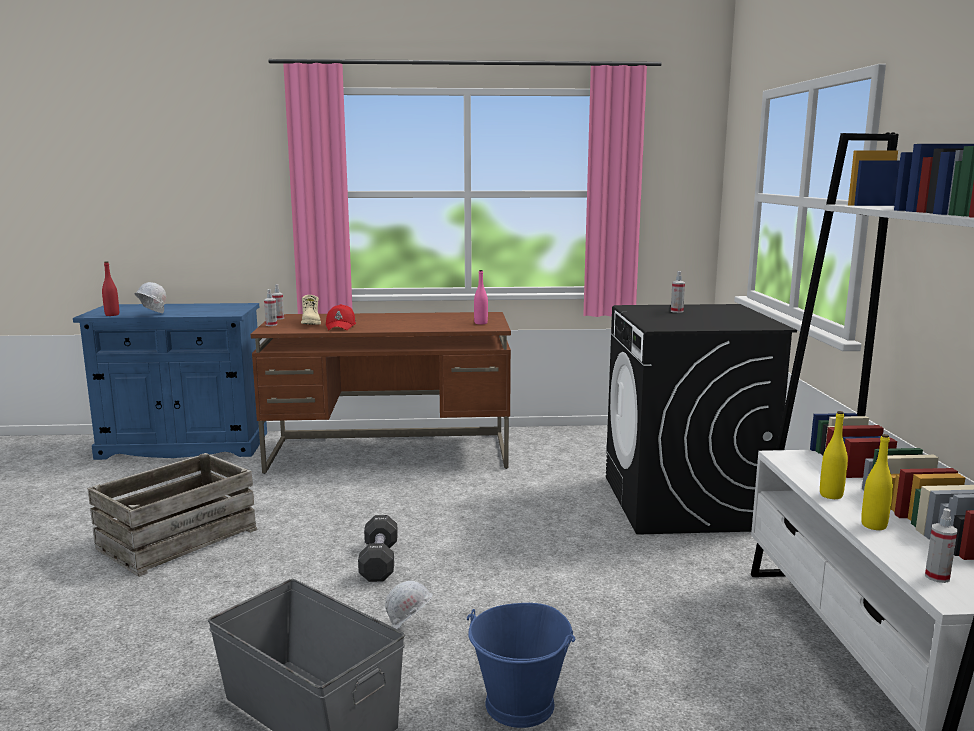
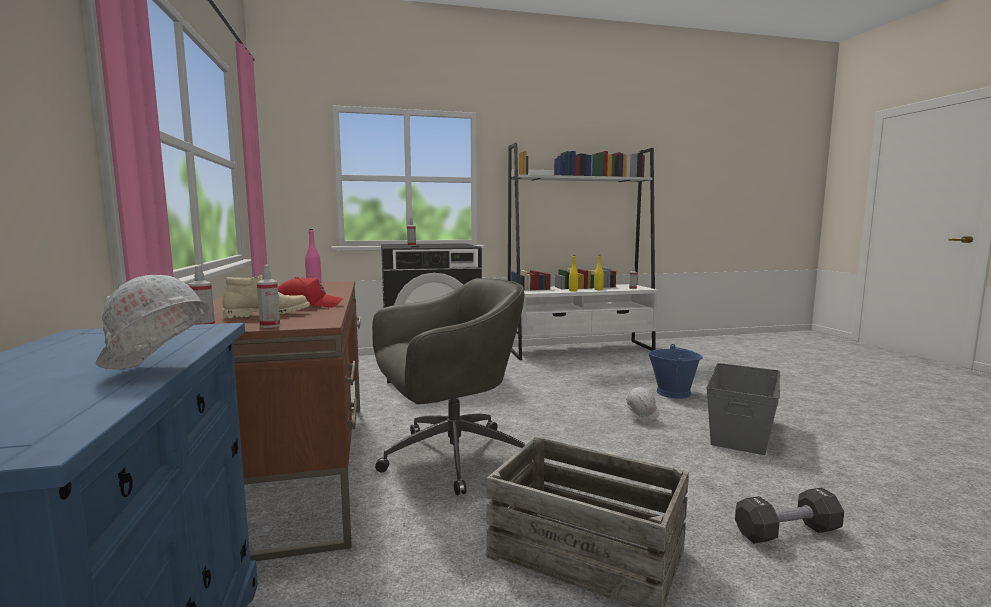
camera: 100 degrees left, 5 degrees down
red bottle [102,261,119,316] -> none
black dumbbell [358,515,398,582] -> black dumbbell moved to [735,488,844,544]
none -> grey office chair [372,278,532,495]

